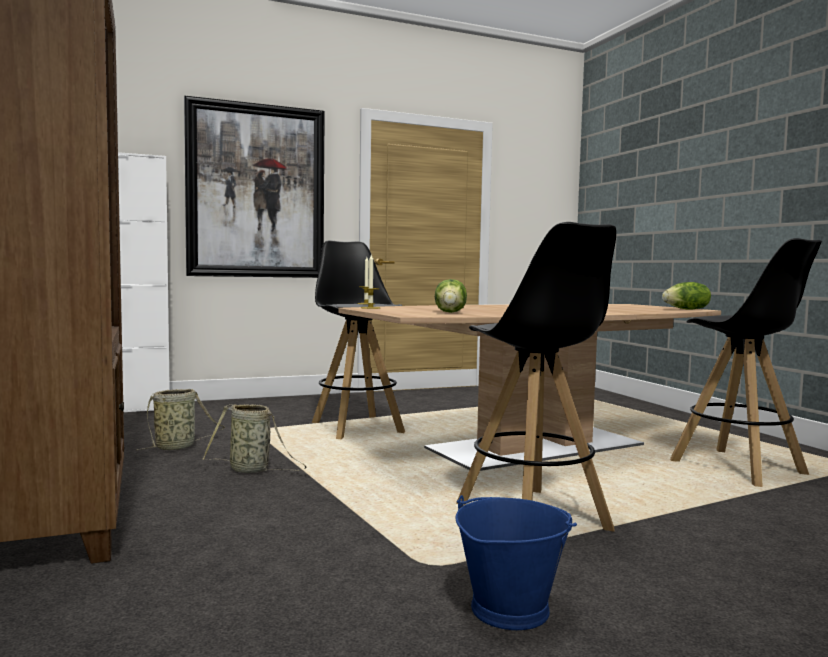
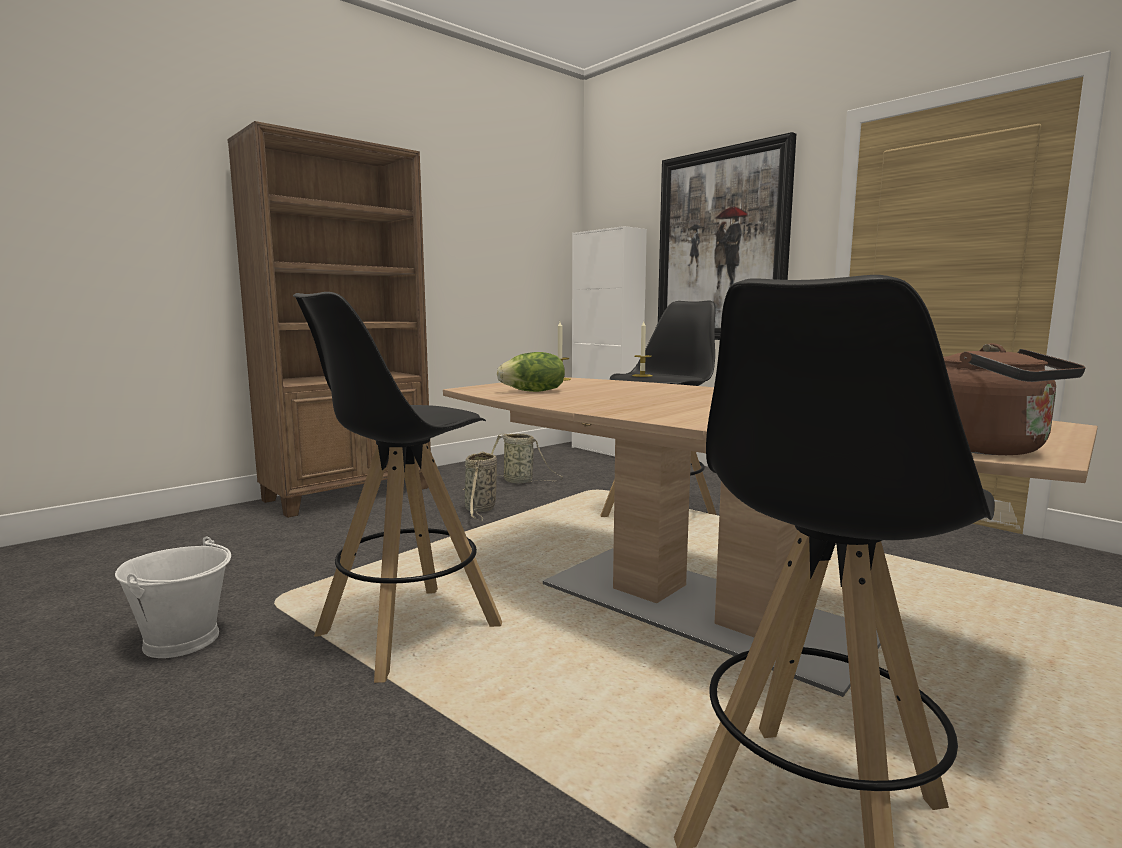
camera: 70 degrees right, 5 degrees up
blue bucket [455,495,577,630] -> white bucket [115,537,231,658]
lettuce [662,282,711,310] -> brown kettle [943,343,1086,455]

